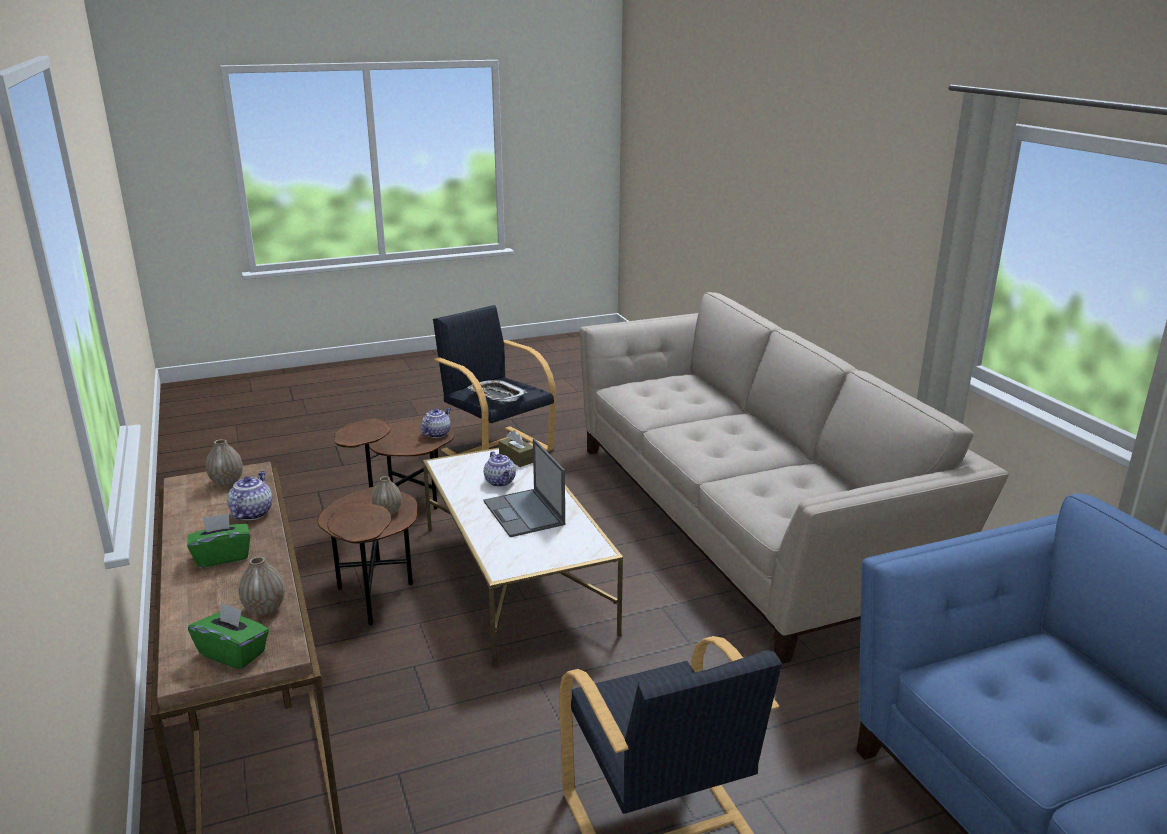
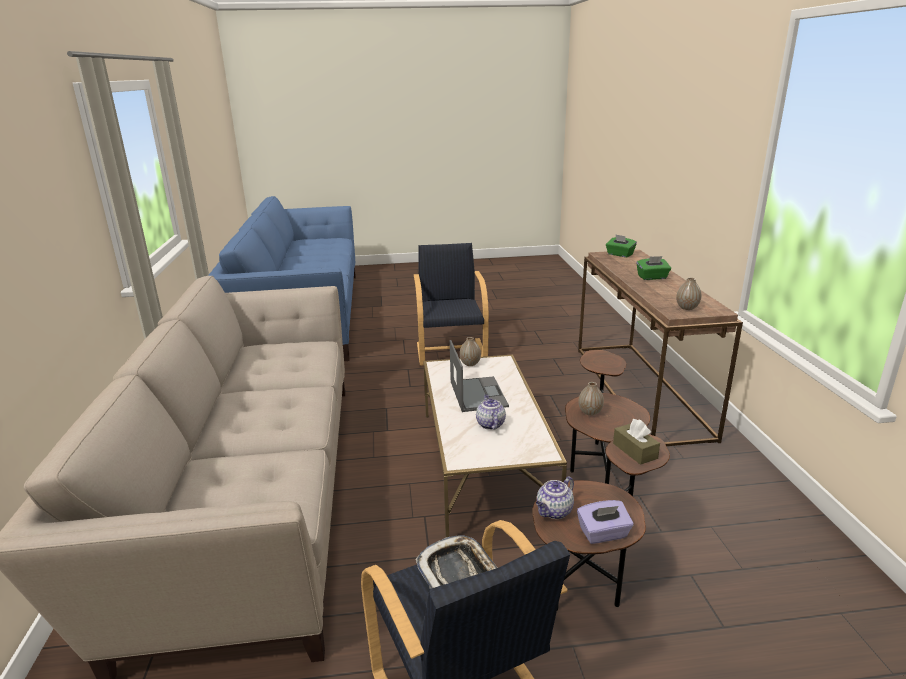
camera: 165 degrees left, 0 degrees up
teapot [227,471,272,520] -> none
vase [239,556,285,616] -> vase moved to [460,337,481,366]
brown tissue box [499,430,533,467] -> brown tissue box moved to [613,419,660,465]
none -> purple tissue box [577,500,634,544]

